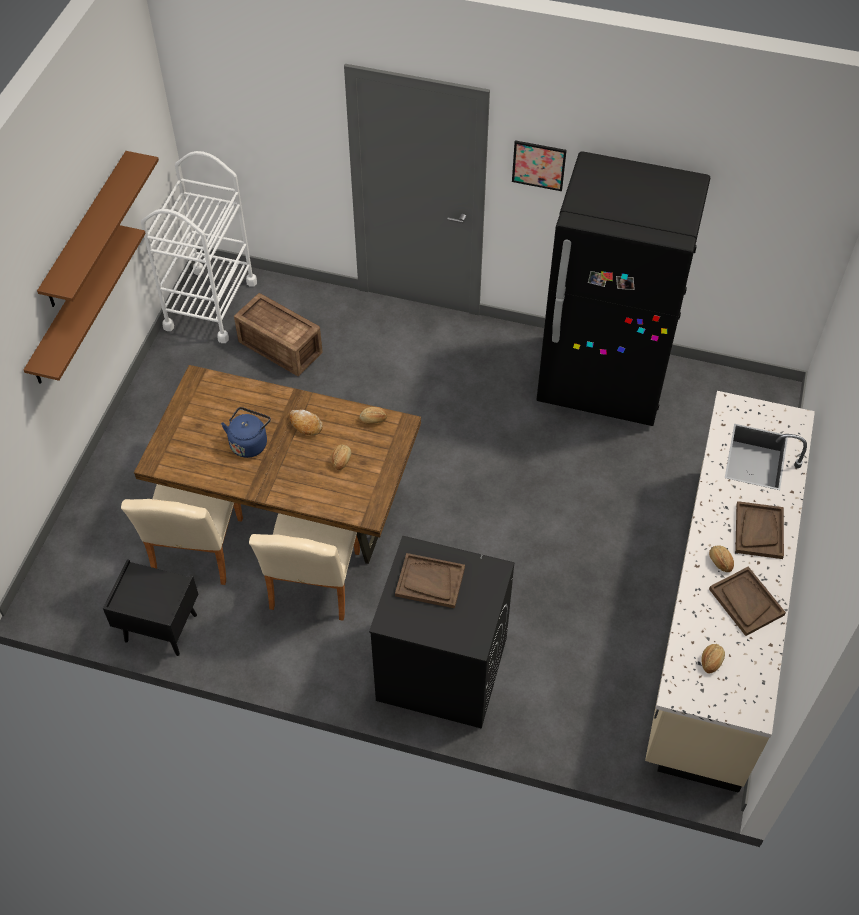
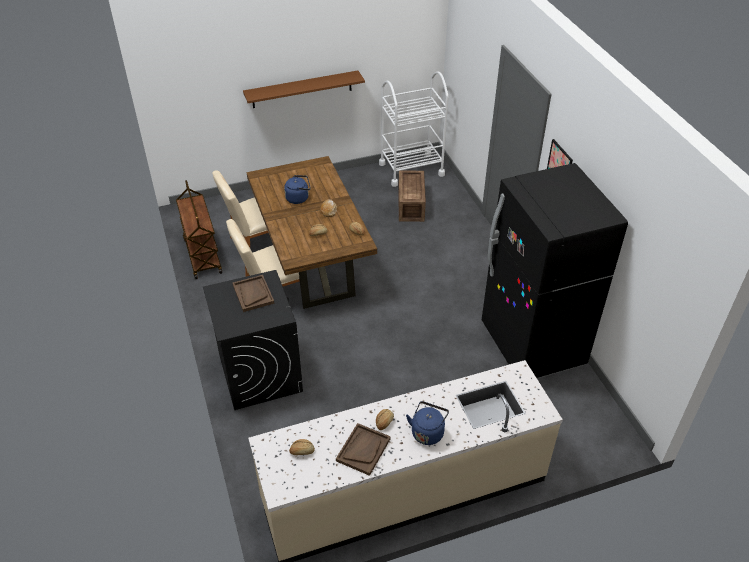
camera: 55 degrees right, 10 degrees down
brown shelf [37,151,159,307] -> none
black nightstand [103,559,198,656] -> brown cart [176,180,222,279]
brown tray [735,501,784,559] -> blue kettle [406,401,449,445]

